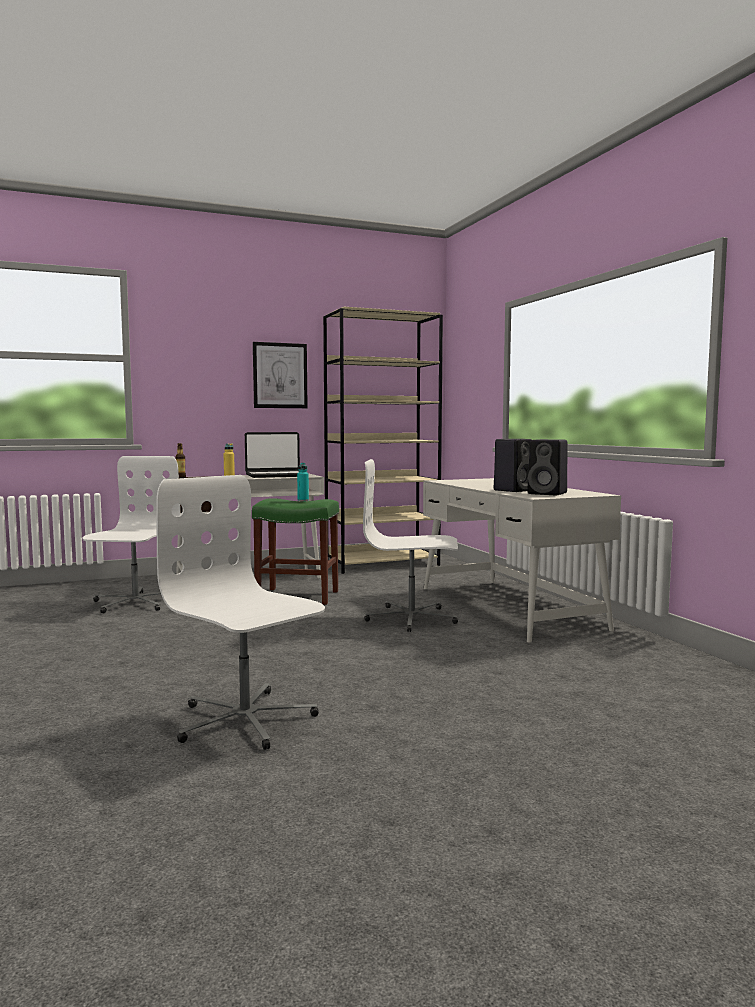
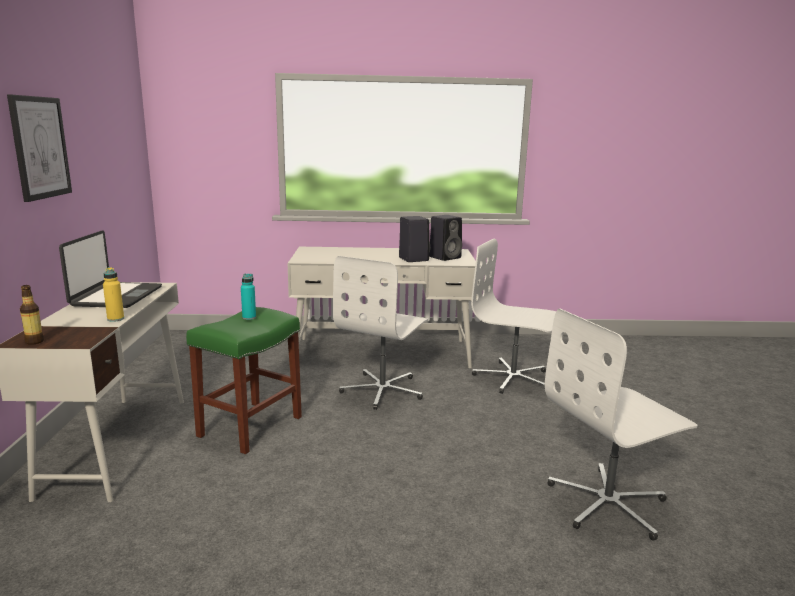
camera: 70 degrees left, 10 degrees up
white office chair [82,456,181,613] -> white office chair moved to [471,238,556,394]
beige bookcase [323,306,443,574] -> none

